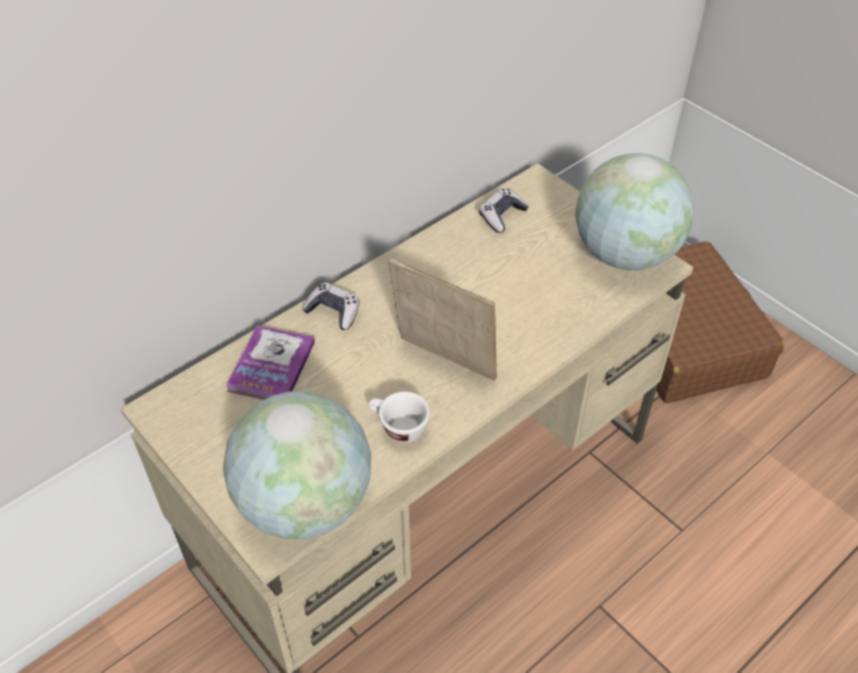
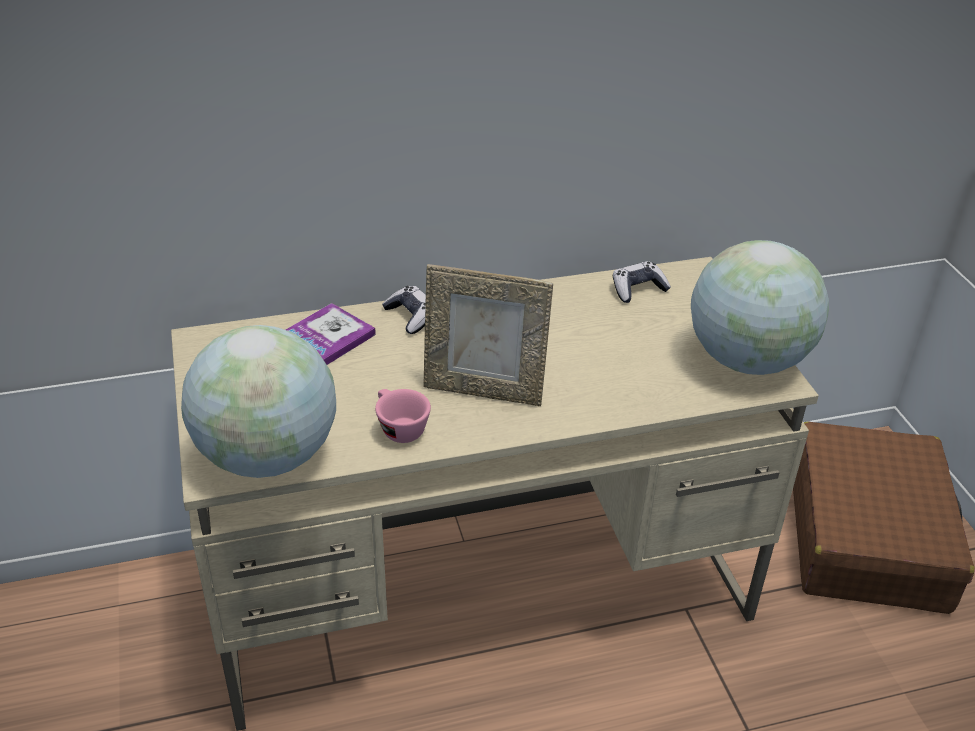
camera: 25 degrees right, 10 degrees down
white cup [368,392,430,443] -> pink cup [375,389,431,443]
picture frame [388,258,497,380] -> picture frame turned 135 degrees clockwise [423,264,553,406]

